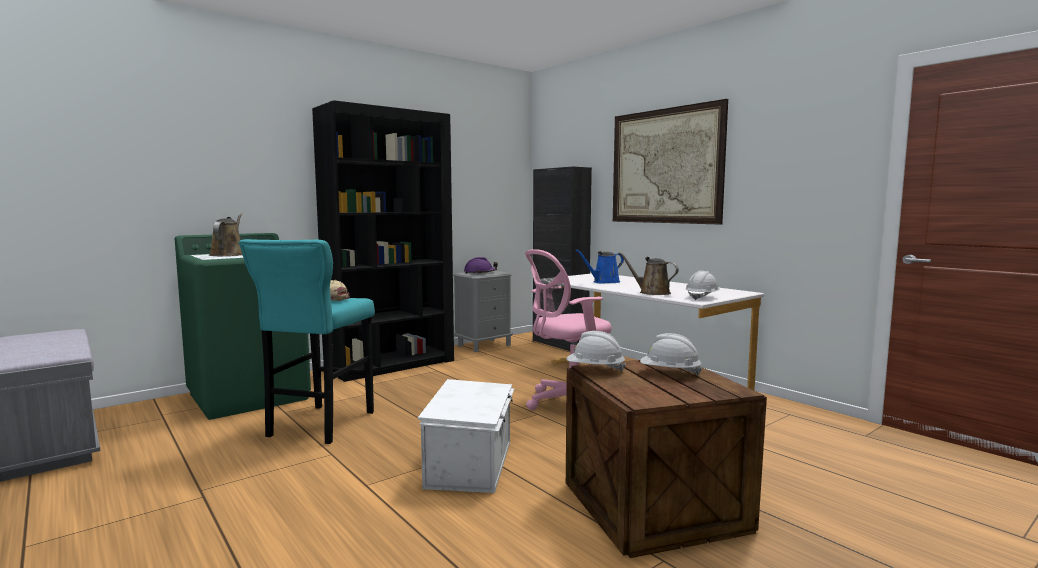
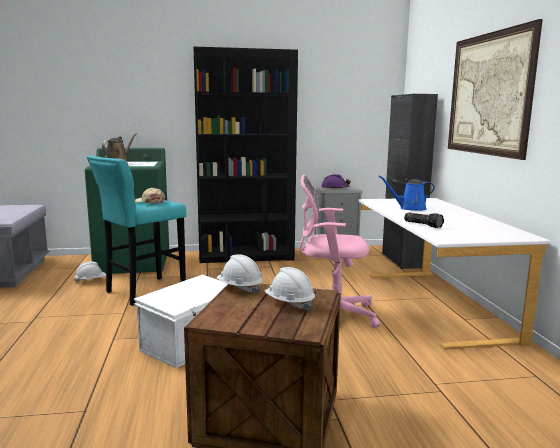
camera: 30 degrees right, 5 degrees up
brown watering can [619,252,679,295] -> flashlight [404,212,444,228]
white hard hat [686,271,720,300] -> white hard hat moved to [74,261,106,283]

